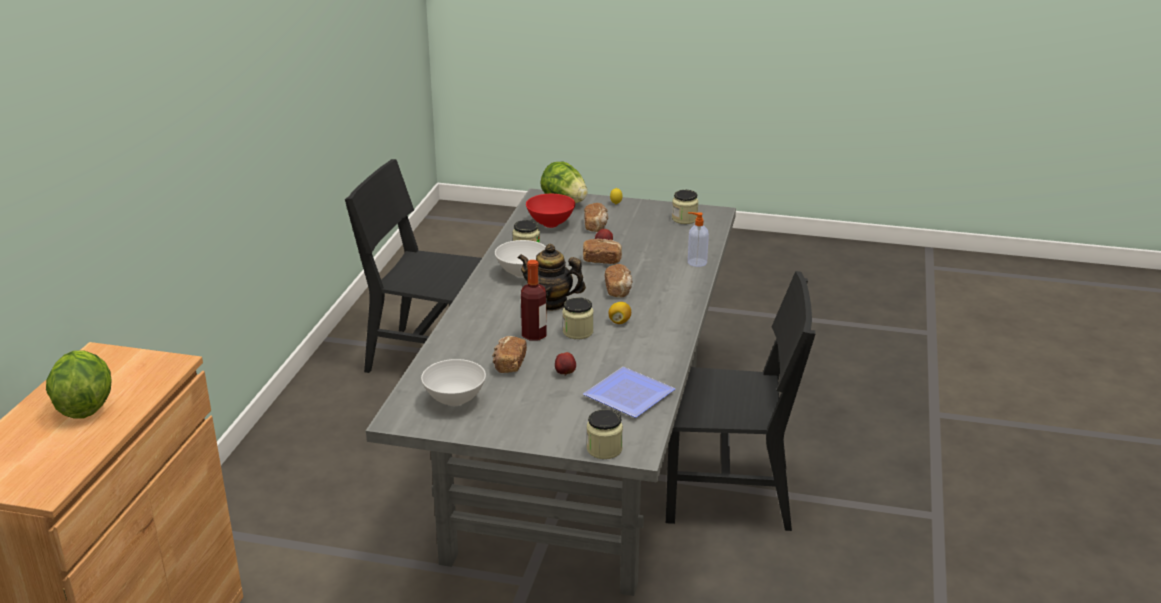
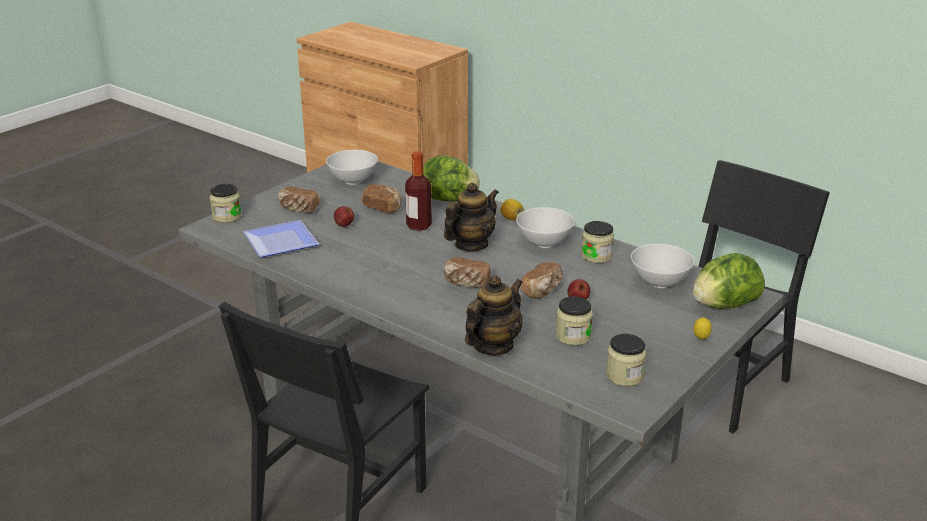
camera: 115 degrees right, 0 degrees up
lettuce [46,351,112,419] -> lettuce moved to [423,155,480,201]
red bowl [526,194,575,228] -> white bowl [631,244,694,288]
jar [563,297,593,339] -> jar moved to [556,296,593,346]
bread [584,203,608,232] -> bread moved to [278,187,320,213]
lemon [608,302,631,324] -> lemon moved to [500,199,524,220]
soap dispenser [688,212,709,267] -> teapot [465,275,523,355]

